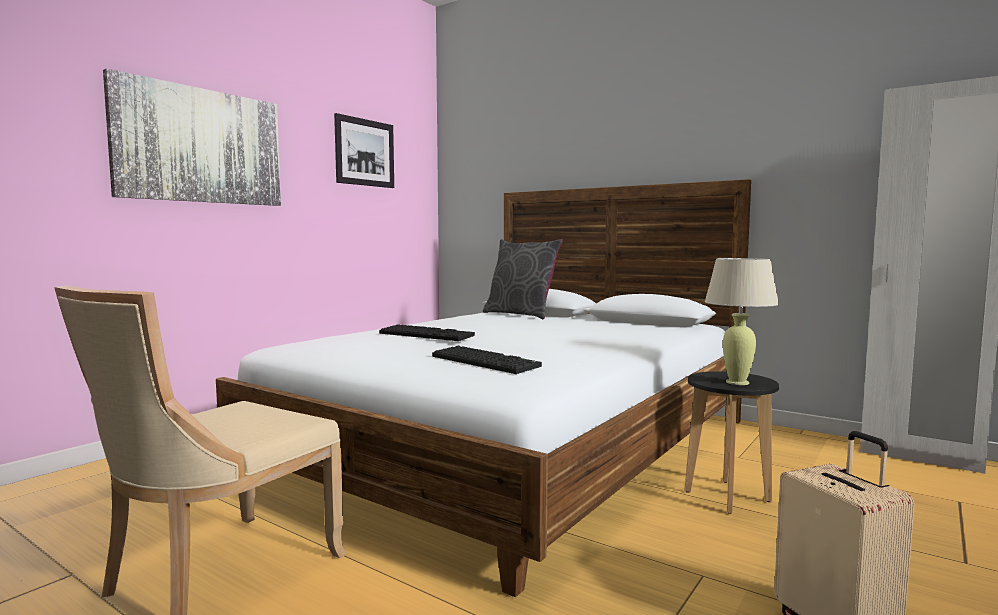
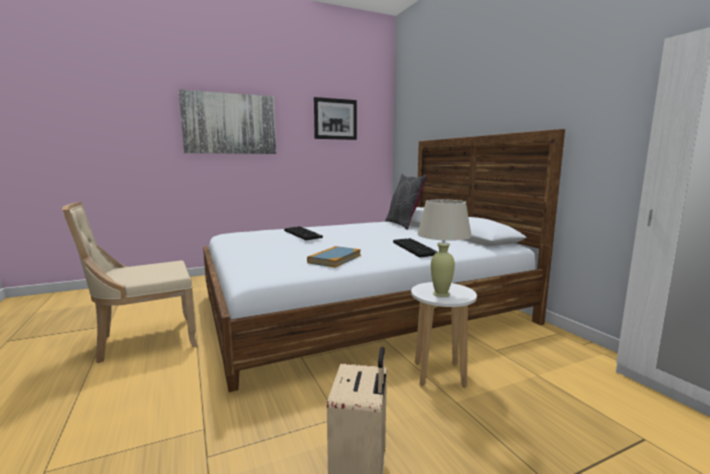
camera: 30 degrees right, 5 degrees up
keyboard [432,346,542,374] -> keyboard moved to [393,238,437,258]
black stool [684,371,779,514] -> white stool [411,282,477,388]
none -> book [307,246,361,268]

